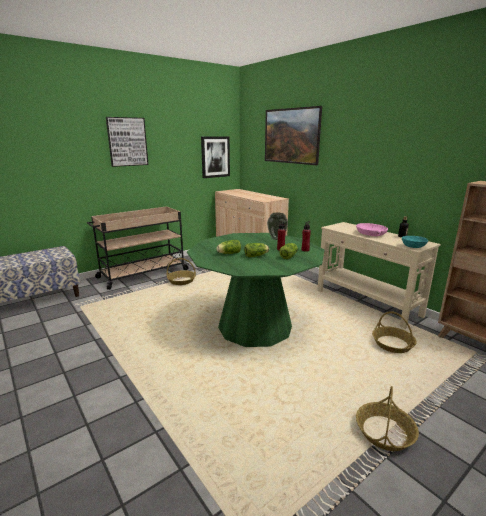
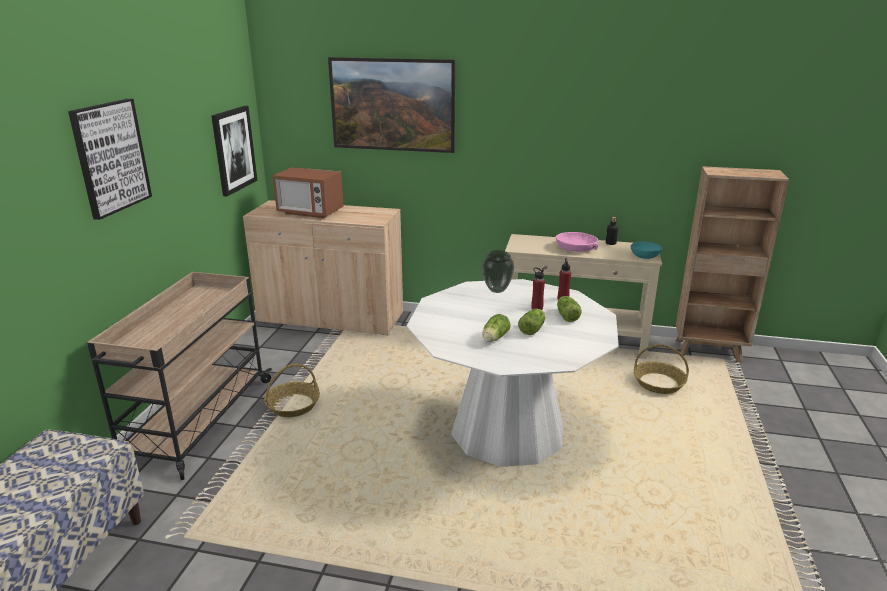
camera: 40 degrees left, 5 degrees up
green dining table [187,233,325,347] -> white dining table [407,279,619,467]
basket [356,386,419,451] -> none
none -> microwave [273,167,344,218]

